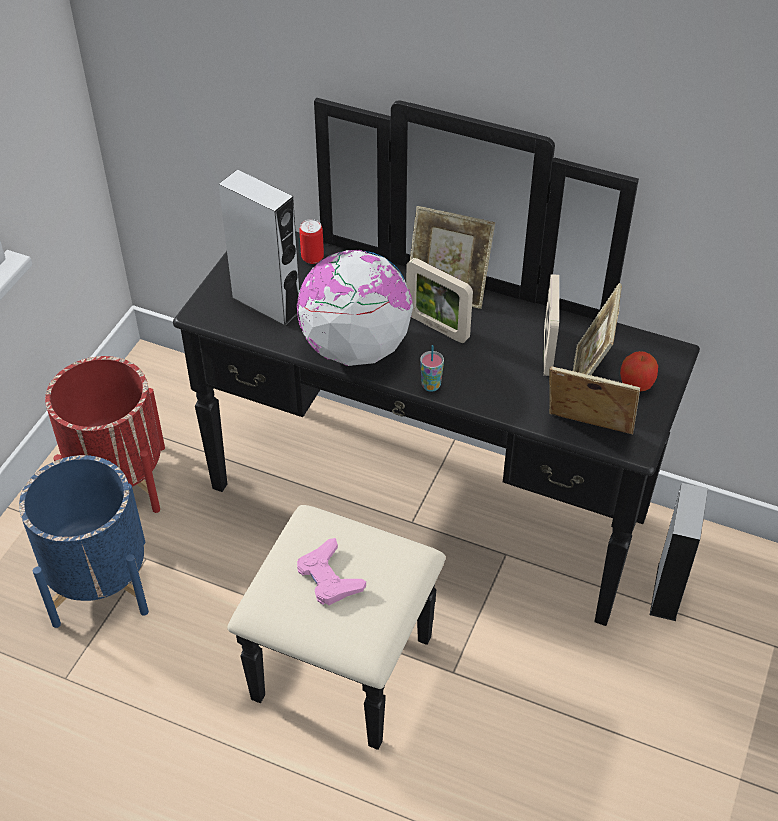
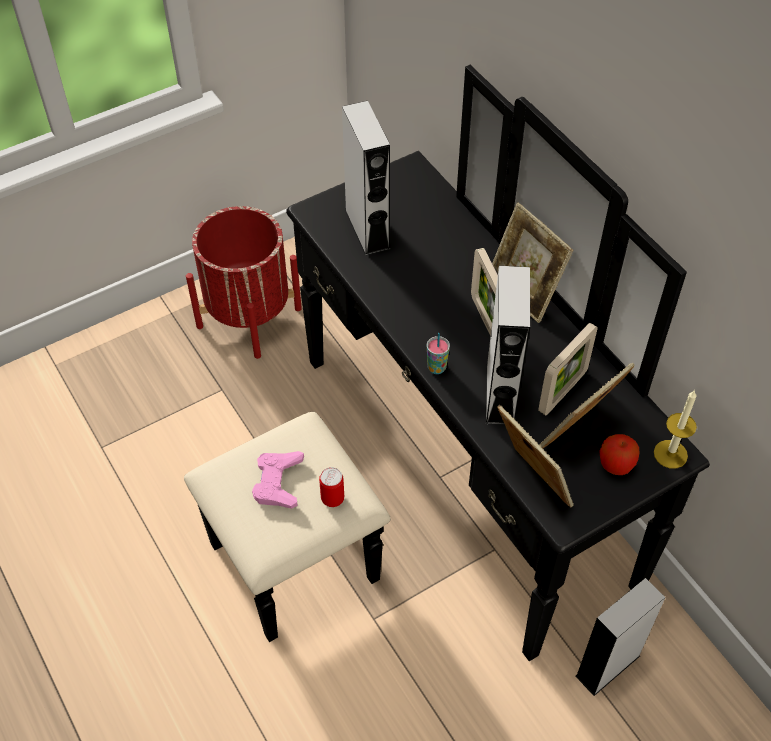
camera: 35 degrees right, 5 degrees up
blue planter [19,455,149,628] -> none
globe [297,250,413,366] -> none
can [299,219,324,264] -> can moved to [319,467,344,507]
none -> grey speaker [485,266,530,425]
none -> candle [654,390,697,469]

